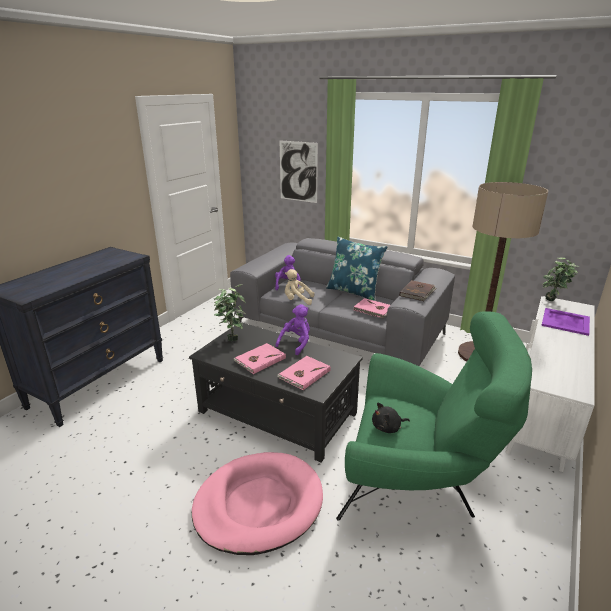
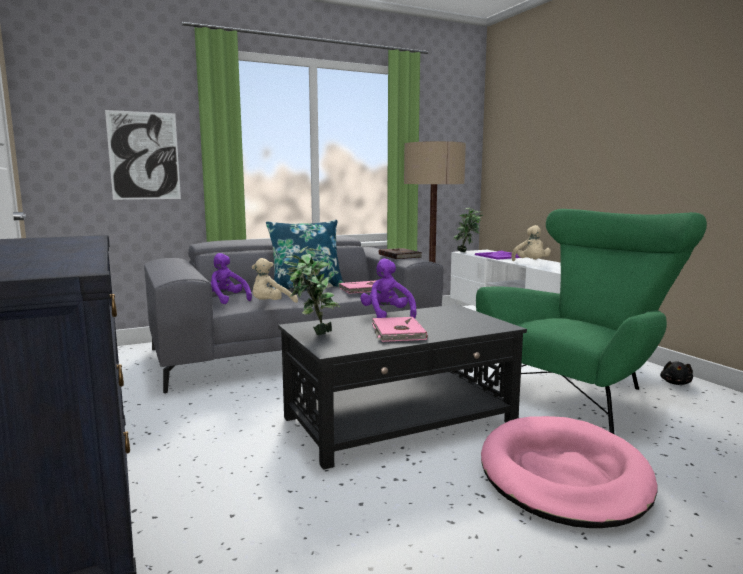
camera: 55 degrees left, 15 degrees down
pink book [277,356,331,390] -> none
black plush toy [372,403,410,433] -> black plush toy moved to [660,361,693,385]
none -> beige plush toy [511,225,551,261]

